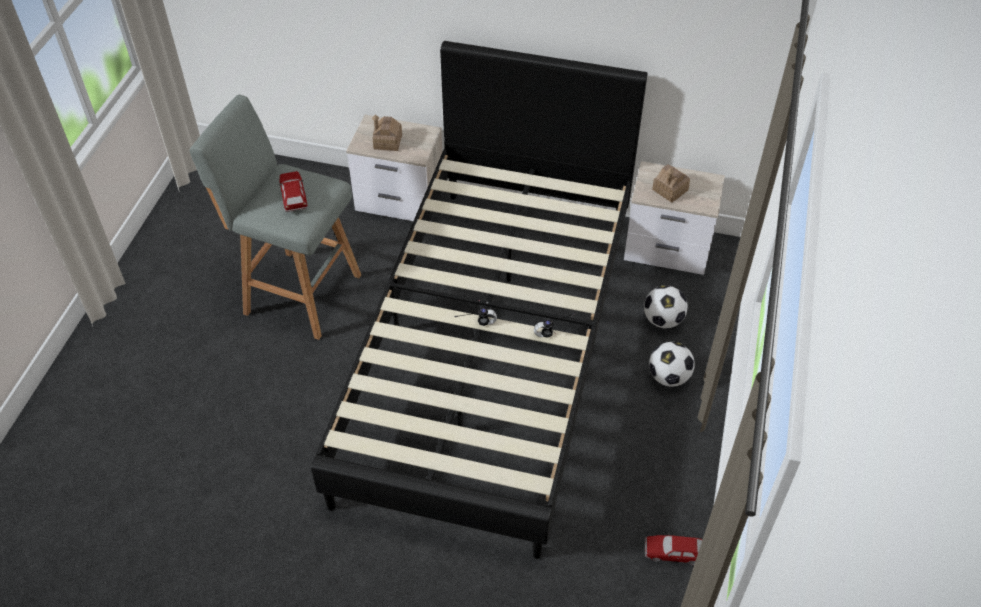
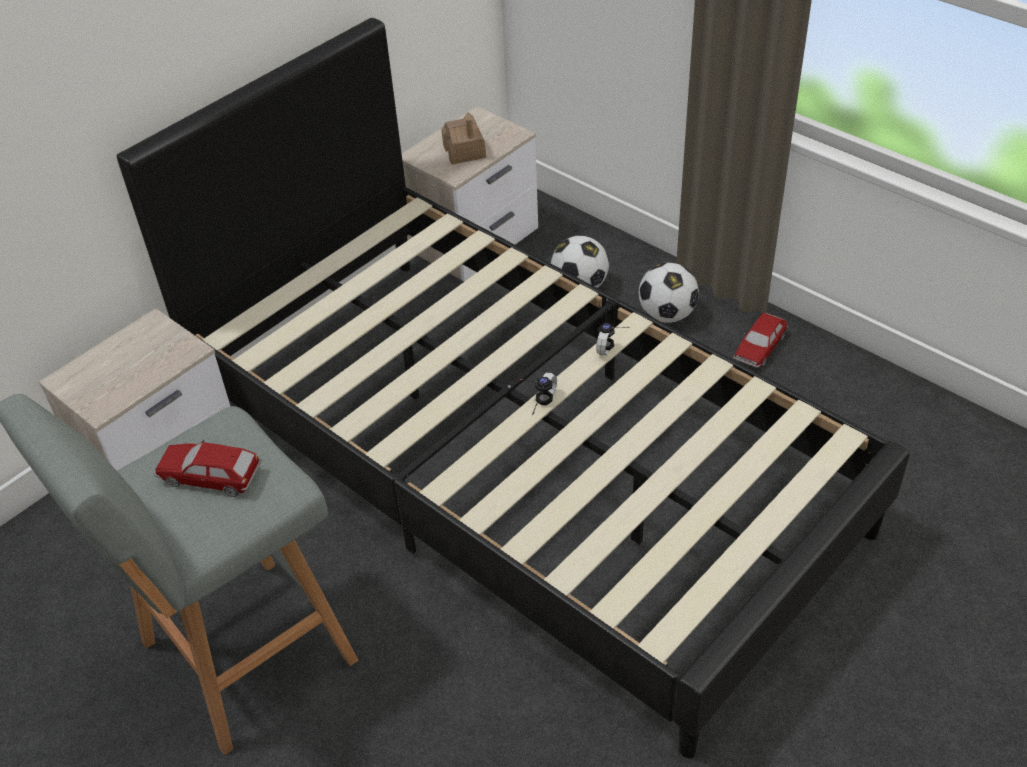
camera: 60 degrees left, 5 degrees down
toy house [372,115,402,151] -> none
toy car [645,533,702,565] -> toy car moved to [733,313,788,368]

